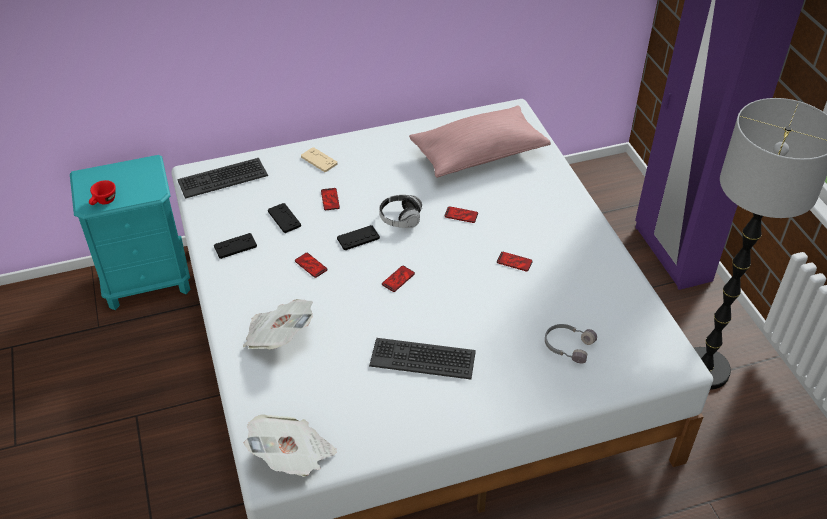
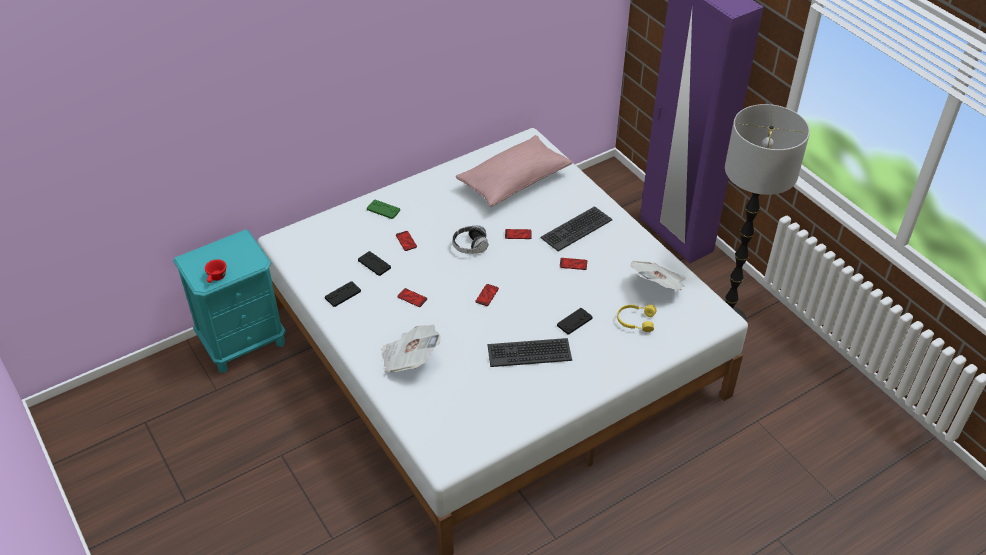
camera: 15 degrees left, 0 degrees up
keyboard [178,158,268,199] -> keyboard moved to [540,206,612,251]
newspaper [244,414,337,477] -> newspaper moved to [630,261,686,290]
beige game controller [301,147,337,172] -> green game controller [367,200,400,219]
black game controller [337,225,380,250] -> black game controller moved to [557,308,592,335]
grey headphones [545,324,597,363] -> yellow headphones [617,305,657,332]

